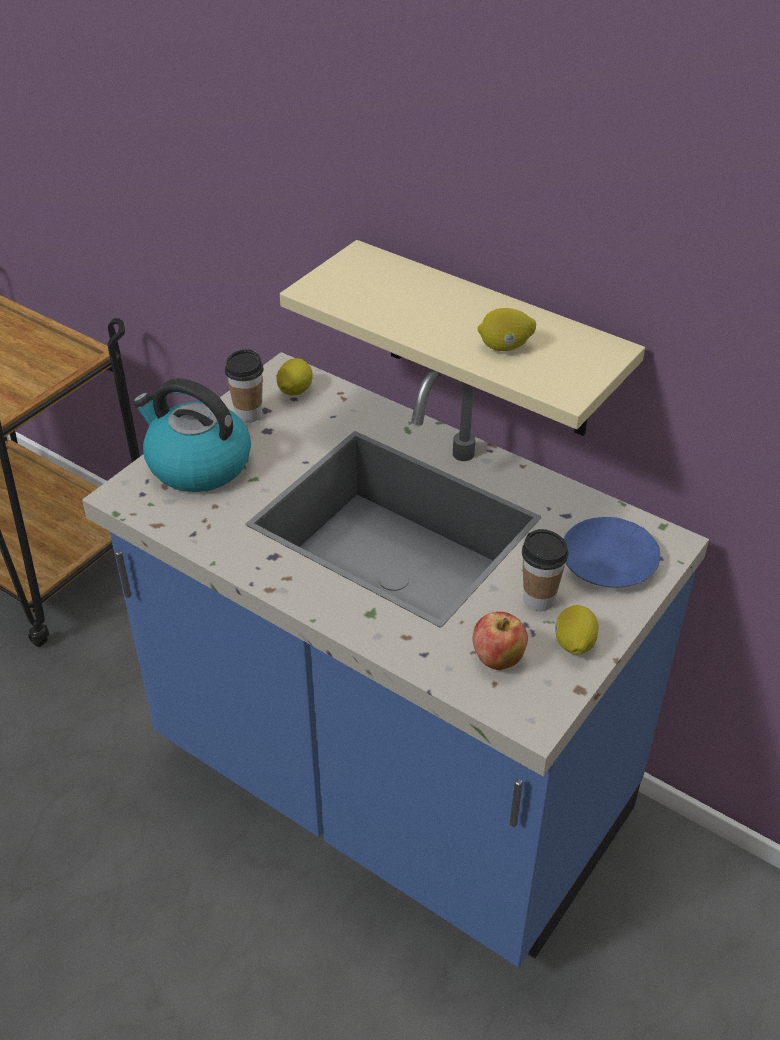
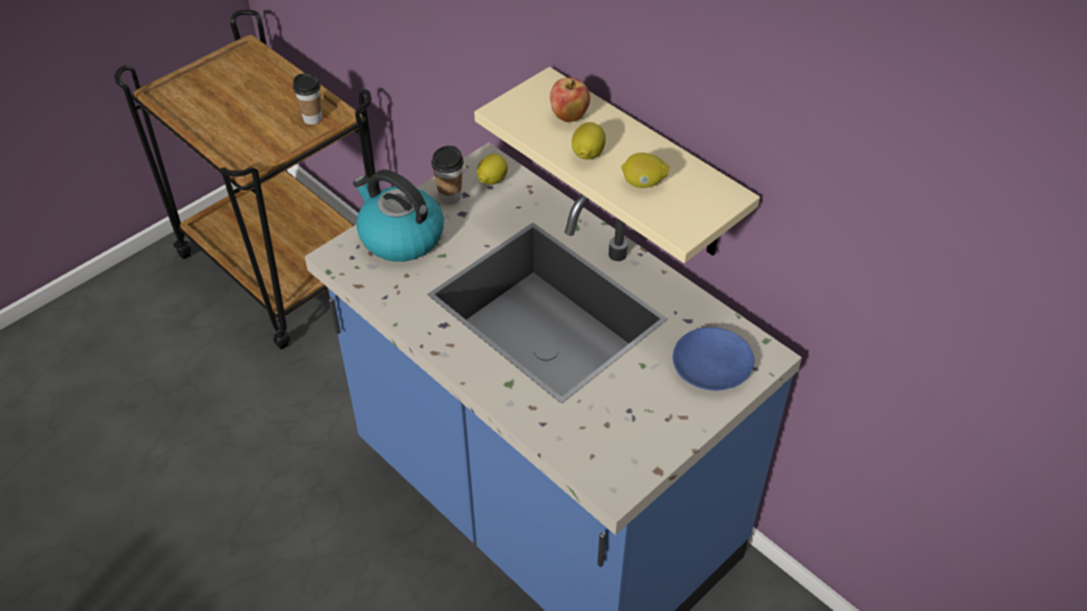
camera: 10 degrees right, 5 degrees up
apple [472,612,528,670] -> apple moved to [550,77,590,122]
cup [522,529,568,611] -> cup moved to [293,73,322,125]
lemon [555,605,598,655] -> lemon moved to [572,122,606,159]

